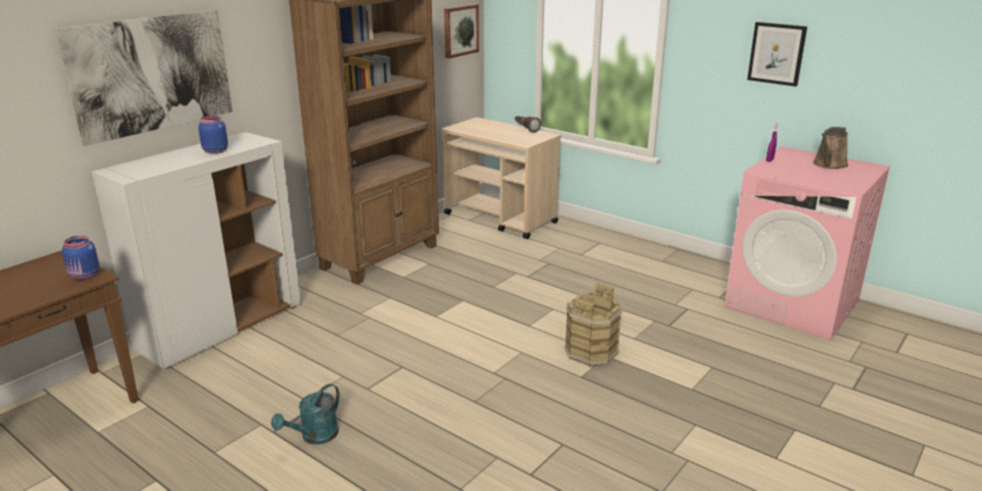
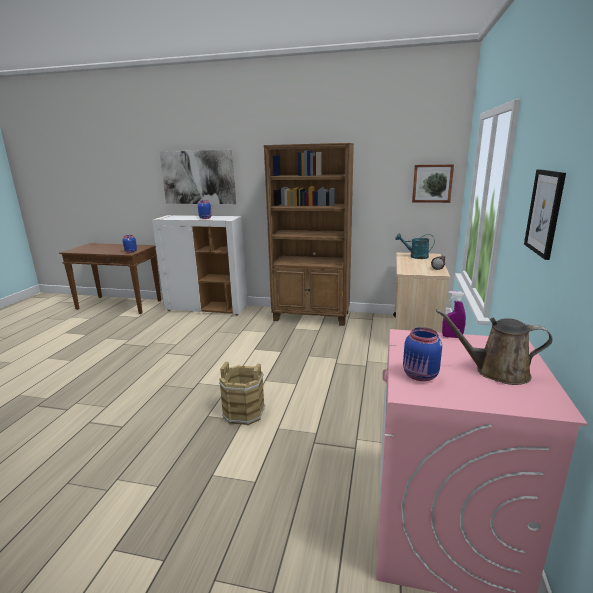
camera: 65 degrees right, 5 degrees down
turquoise watering can [271,384,340,445] -> turquoise watering can moved to [395,233,435,259]
none -> blue jar [403,327,442,381]

